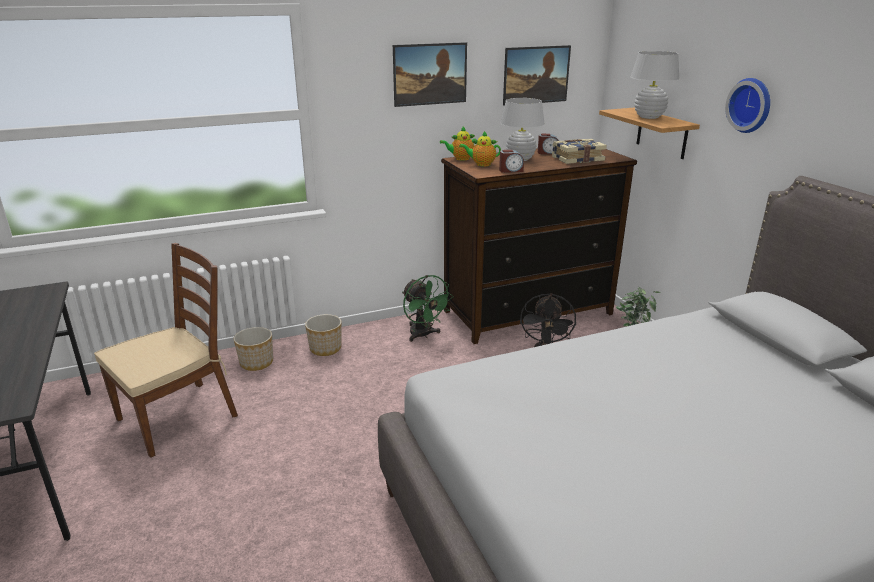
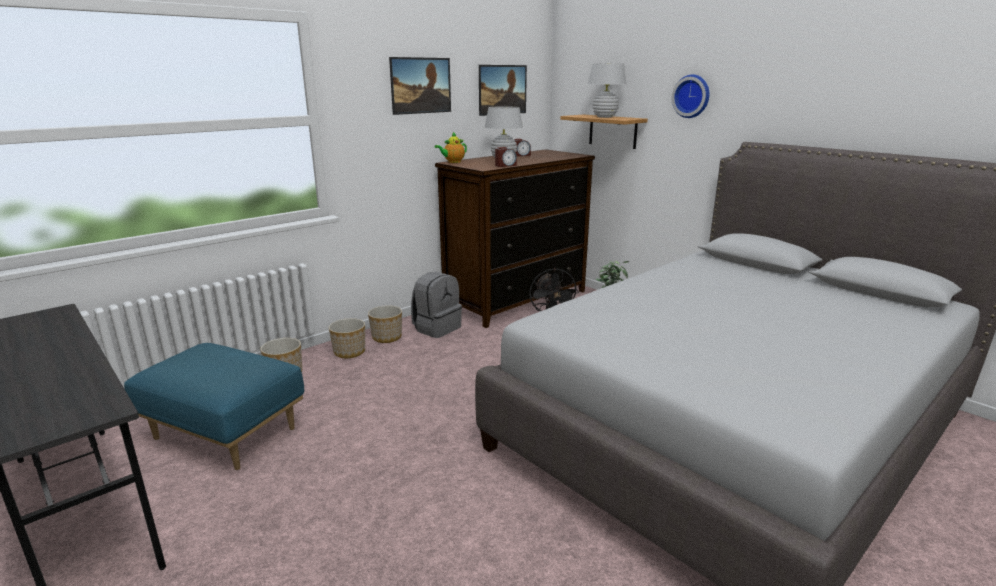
camera: 20 degrees left, 5 degrees down
brown chair [94,243,238,458] -> blue ottoman [124,343,304,470]
green fan [402,275,454,342] -> grey backpack [411,272,462,338]
teapot [460,131,501,166] -> none
book [552,139,607,164] -> none
none -> planter [368,305,402,343]

